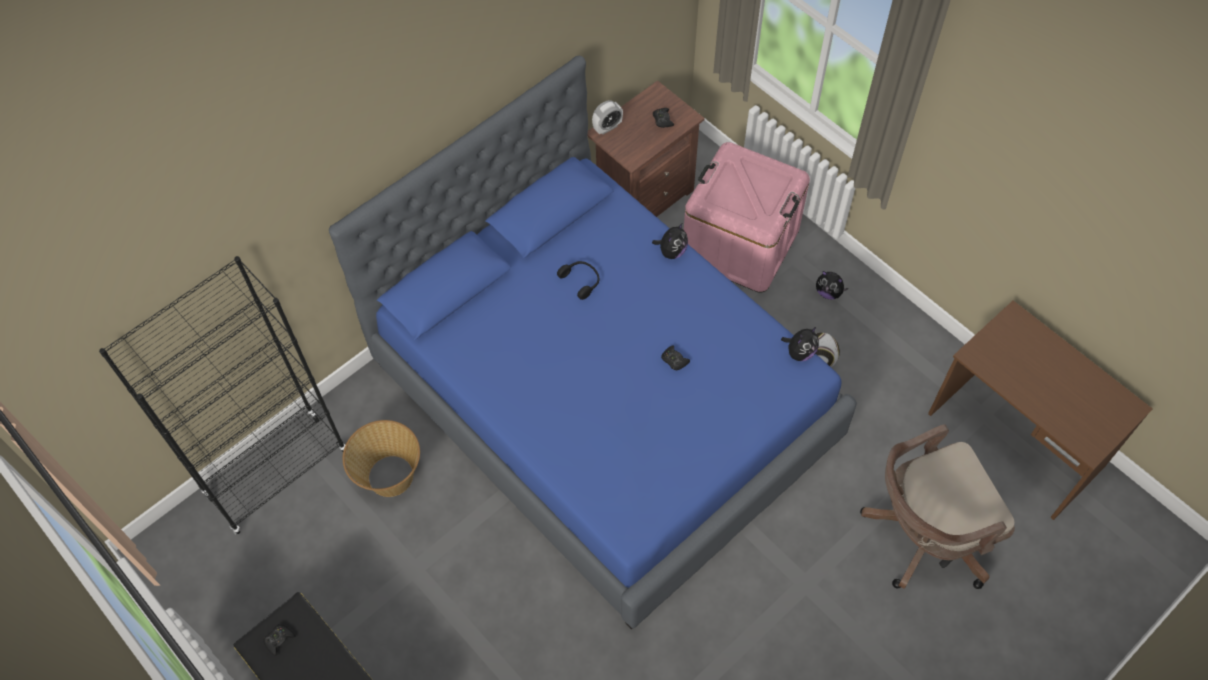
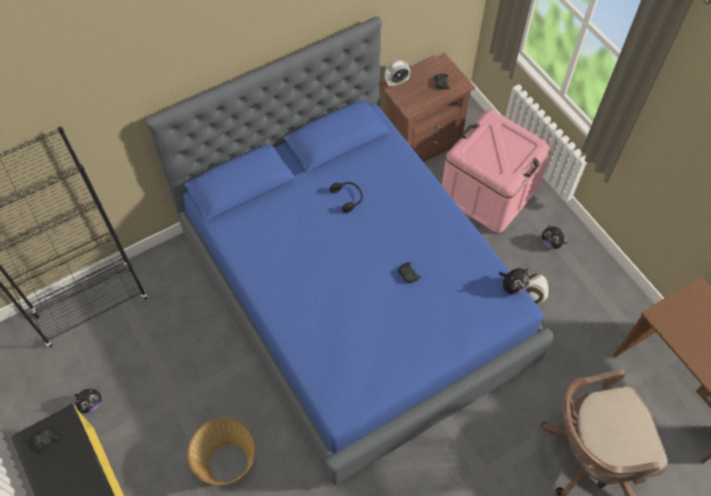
camera: 10 degrees right, 0 degrees up
basket [343,420,420,497] -> basket moved to [188,418,255,485]
plush toy [652,223,688,259] -> plush toy moved to [75,387,102,413]

